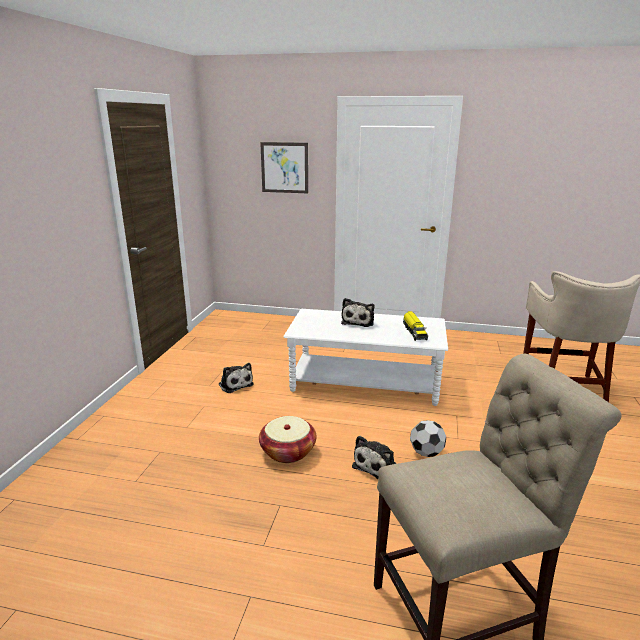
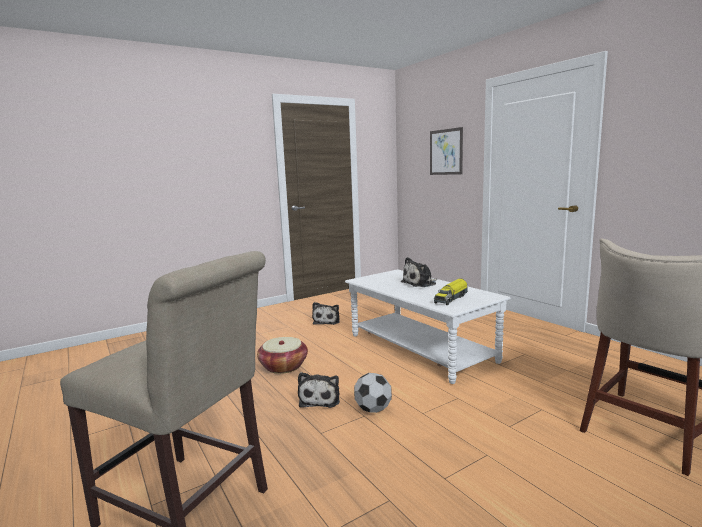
camera: 45 degrees right, 10 degrees down
plush toy [352,436,396,479] -> plush toy turned 75 degrees counterclockwise [298,372,340,408]

